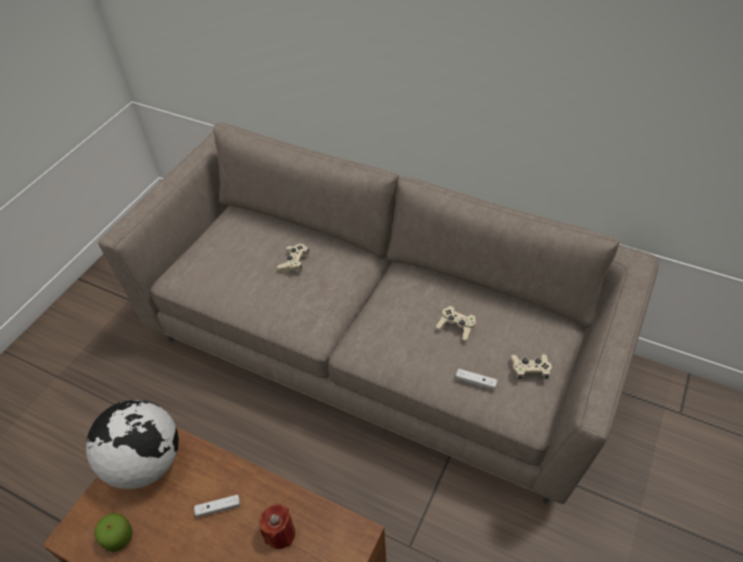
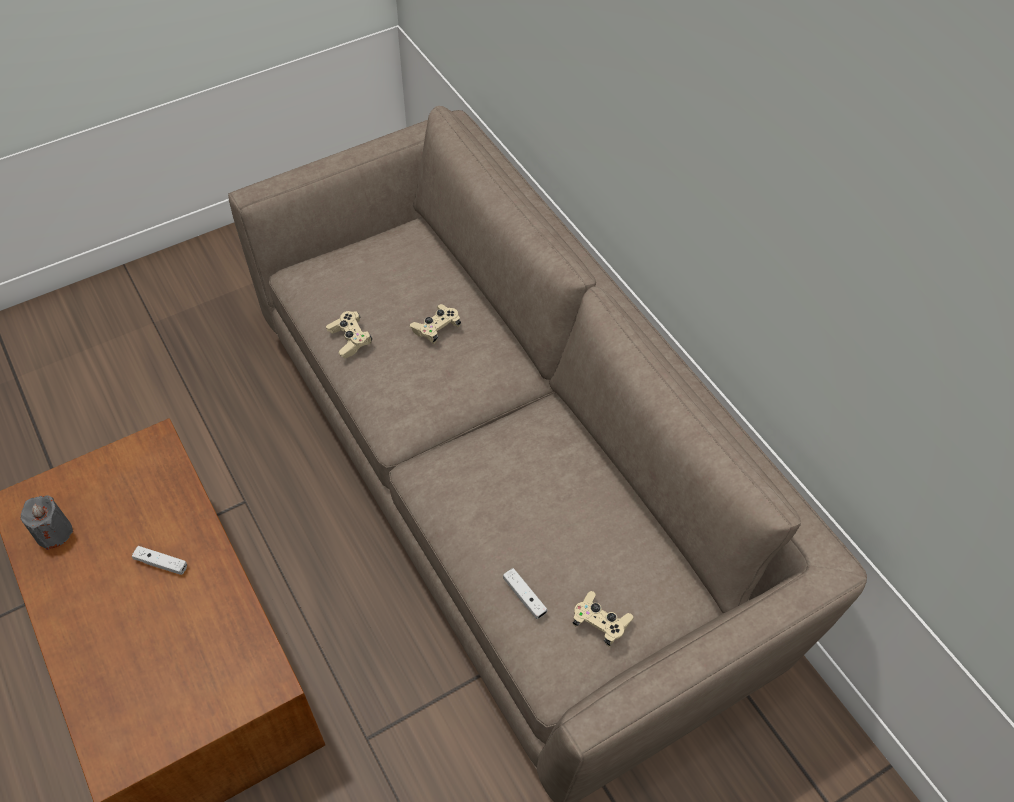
camera: 30 degrees right, 5 degrees up
globe [86,399,179,489] -> none
apple [94,513,133,552] -> grey candle [20,495,73,550]
red candle [259,504,295,549] -> none
beige game controller [435,306,476,342] -> beige game controller moved to [326,311,372,358]

